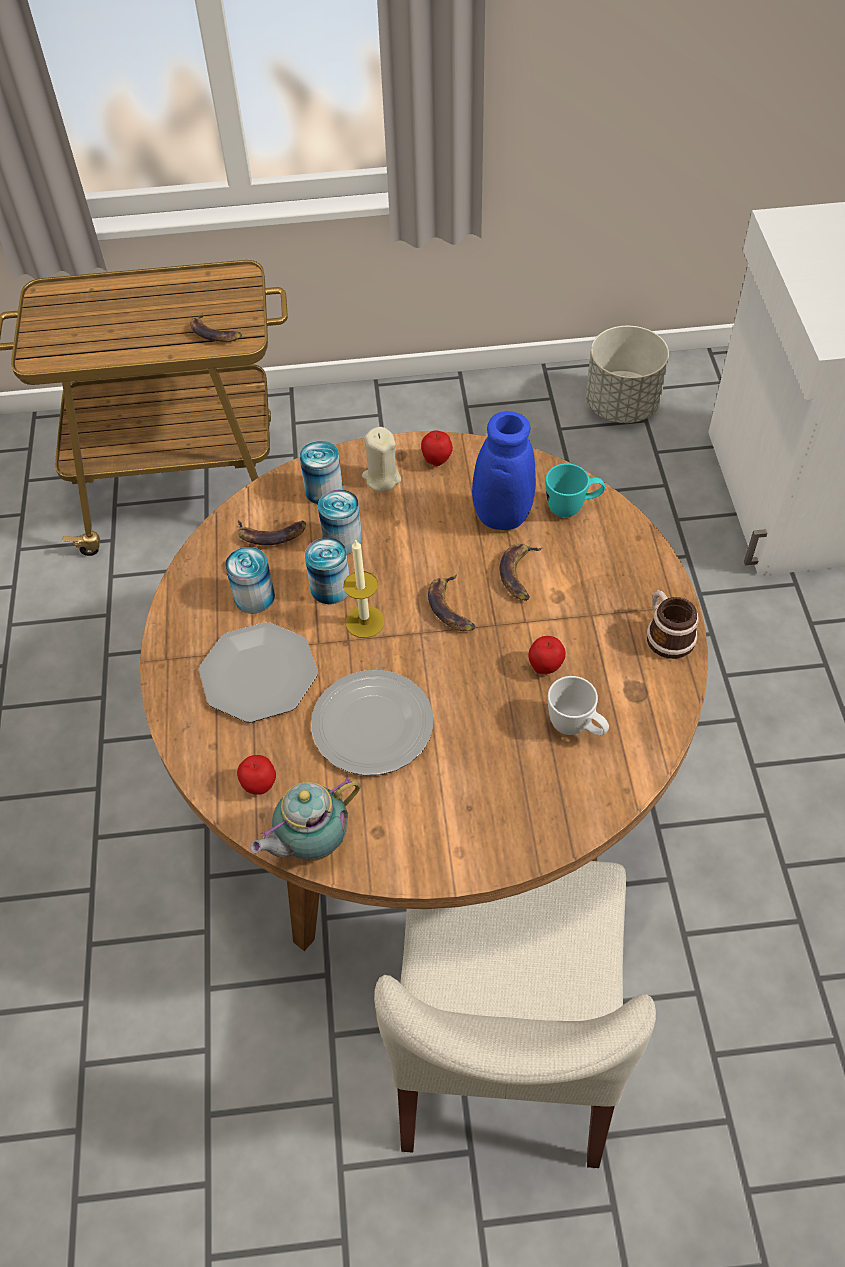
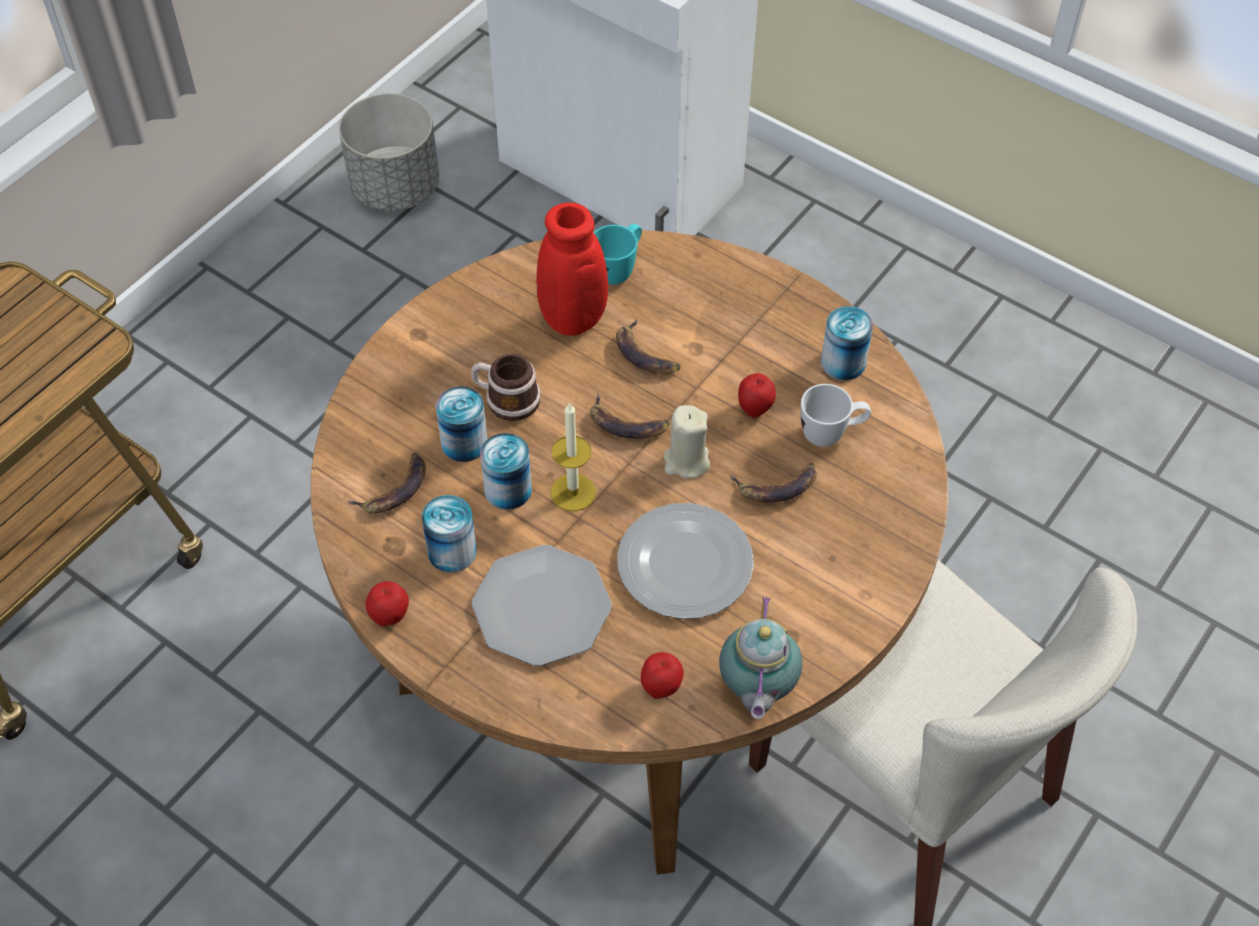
camera: 50 degrees left, 0 degrees up
banana [190,313,242,342] -> banana moved to [730,463,817,503]
can [299,441,343,504] -> can moved to [821,306,873,380]
beige candle [362,427,401,492] -> beige candle moved to [663,405,710,479]
apple [421,431,453,466] -> apple moved to [366,581,409,626]
blue vase [433,411,536,530] -> red vase [536,203,608,336]
mug [647,590,699,659] -> mug moved to [471,354,541,421]

